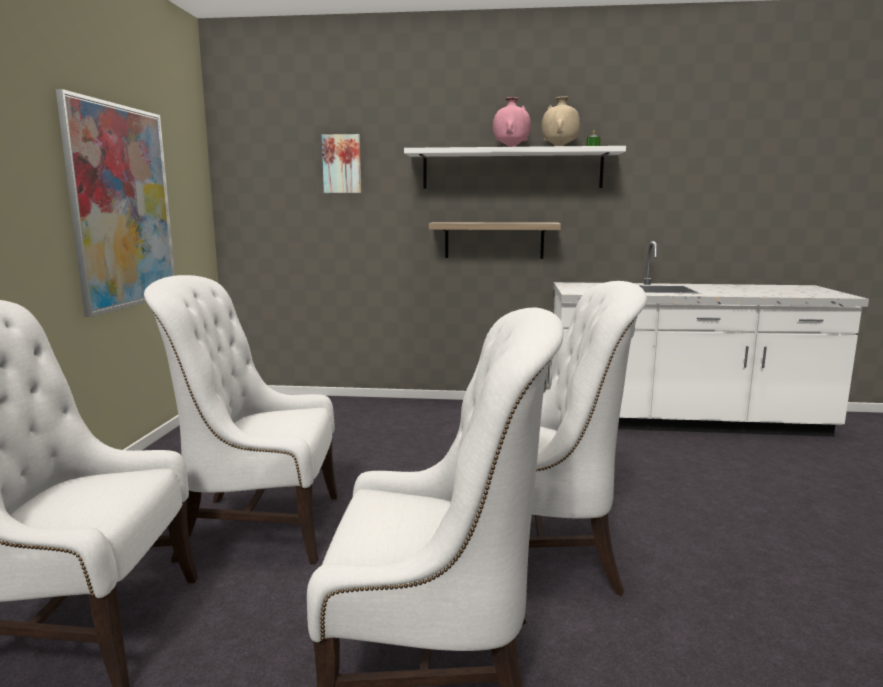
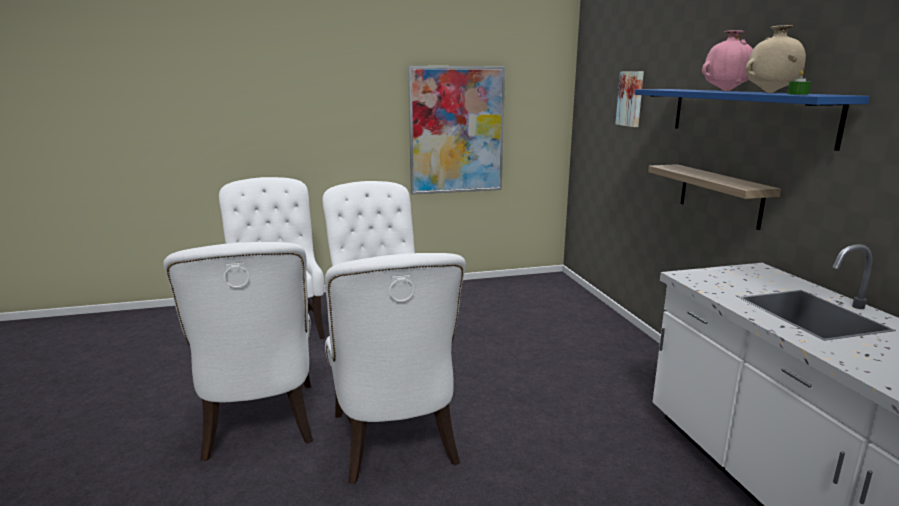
camera: 70 degrees right, 5 degrees up
white shelf [404,146,626,189] -> blue shelf [635,89,870,151]

